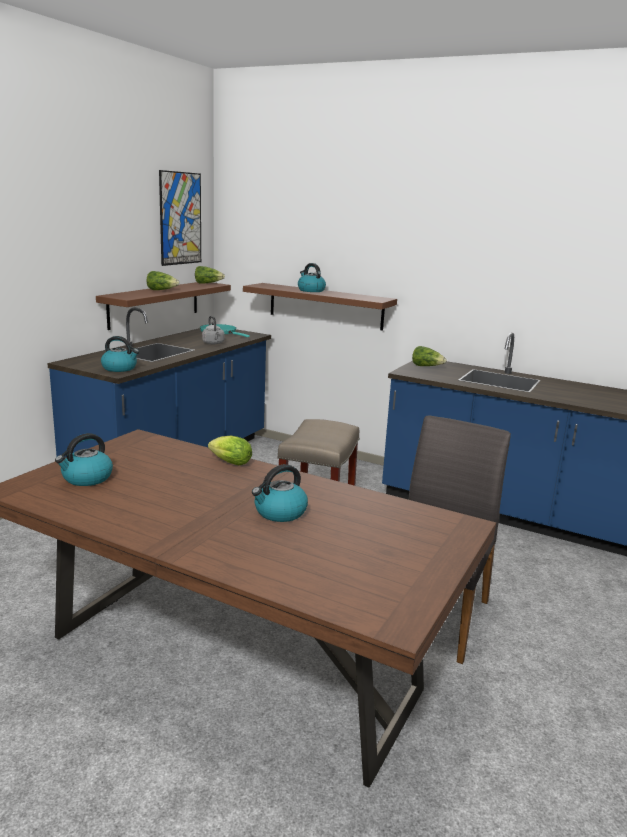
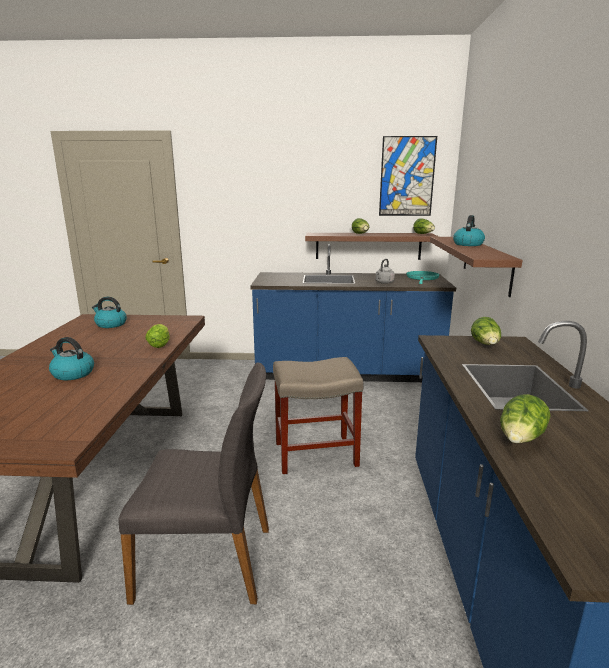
camera: 65 degrees right, 0 degrees up
kettle [101,336,139,372] -> none
none -> lettuce [500,394,551,444]

